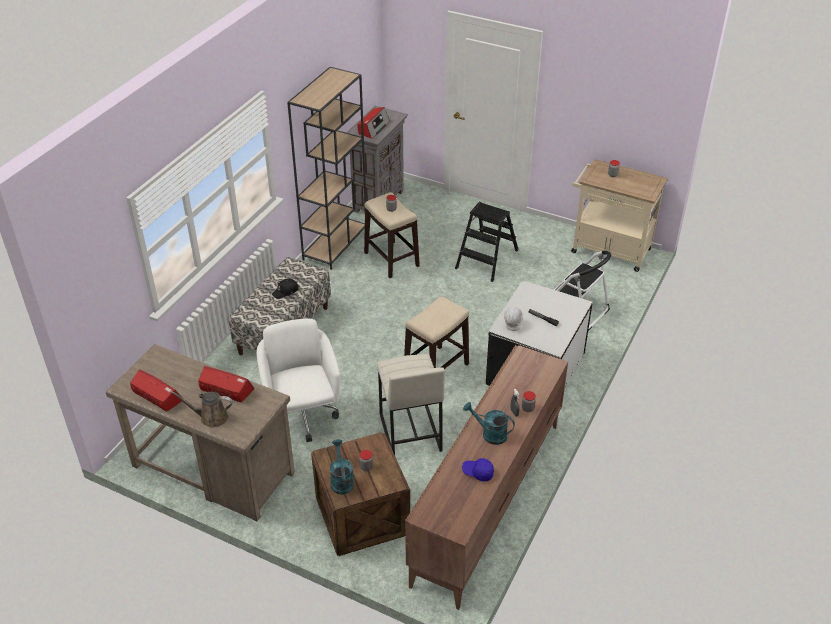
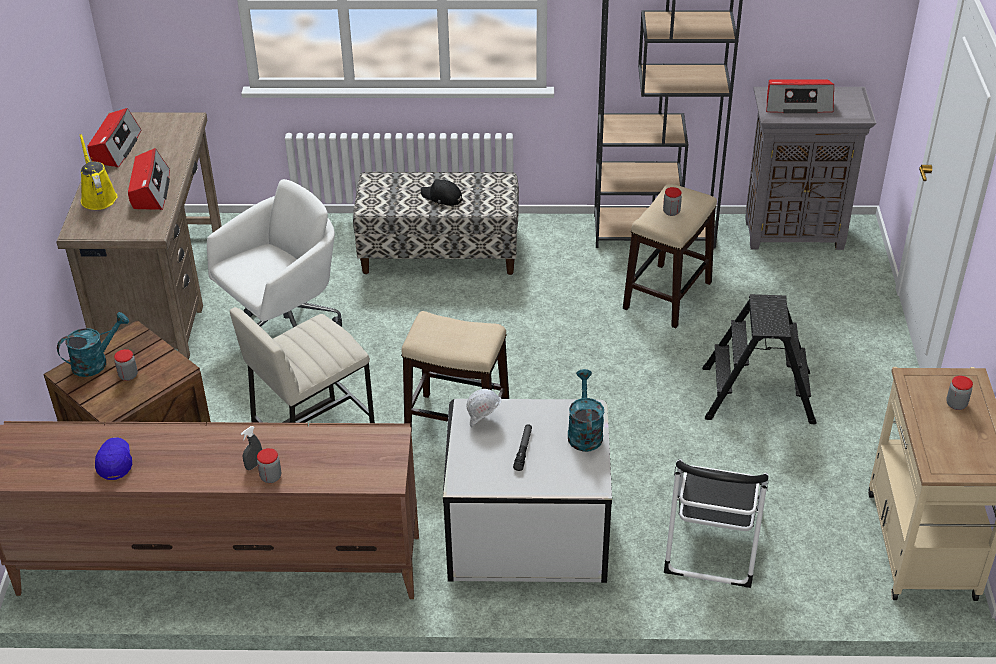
camera: 65 degrees right, 0 degrees up
brown watering can [170,391,233,428] -> yellow watering can [79,134,118,210]
turquoise watering can [463,402,515,445] -> turquoise watering can moved to [568,369,604,452]

